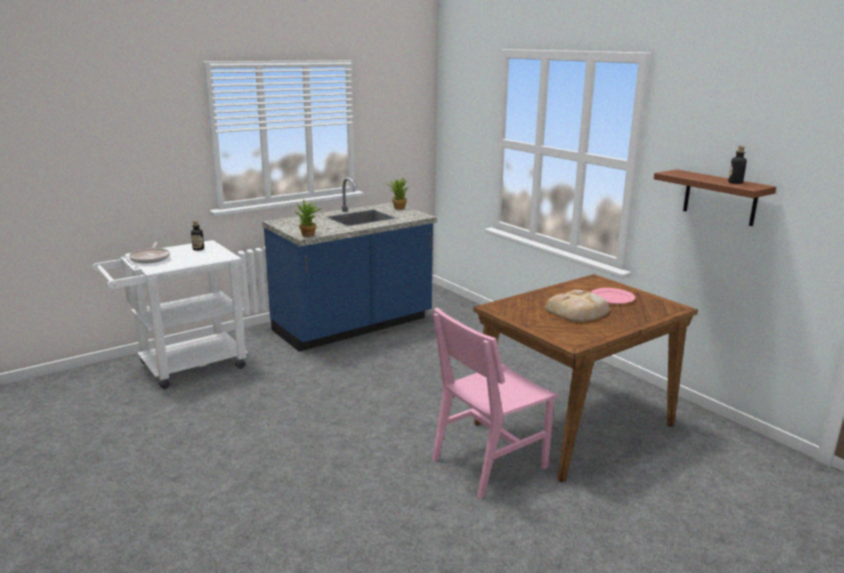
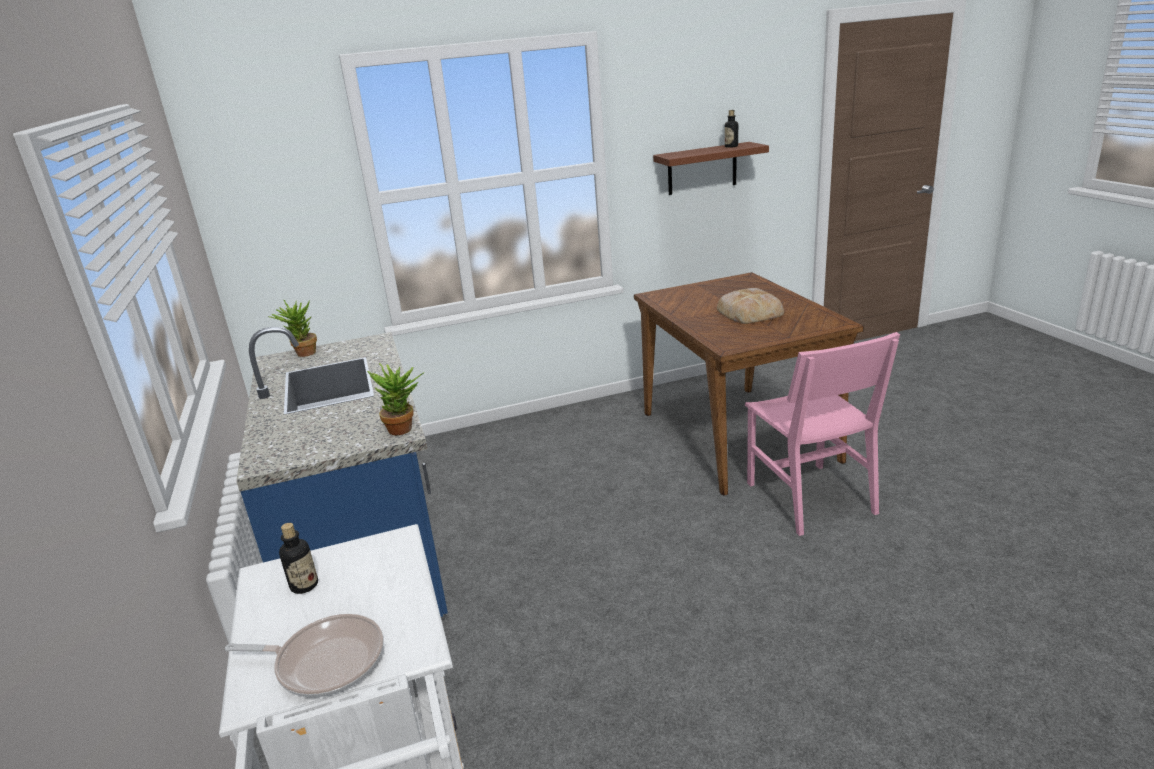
camera: 70 degrees left, 5 degrees up
pink plate [591,288,635,304] -> none

